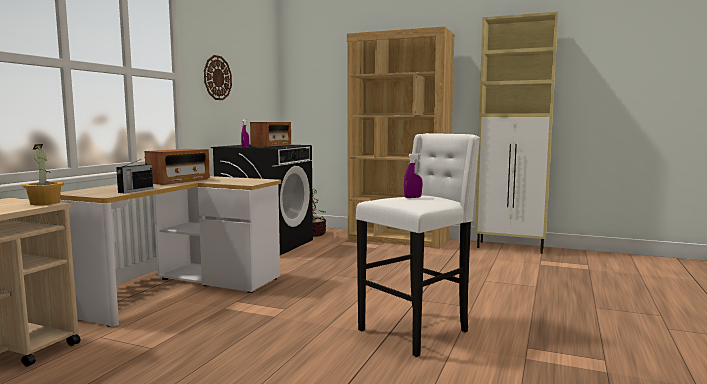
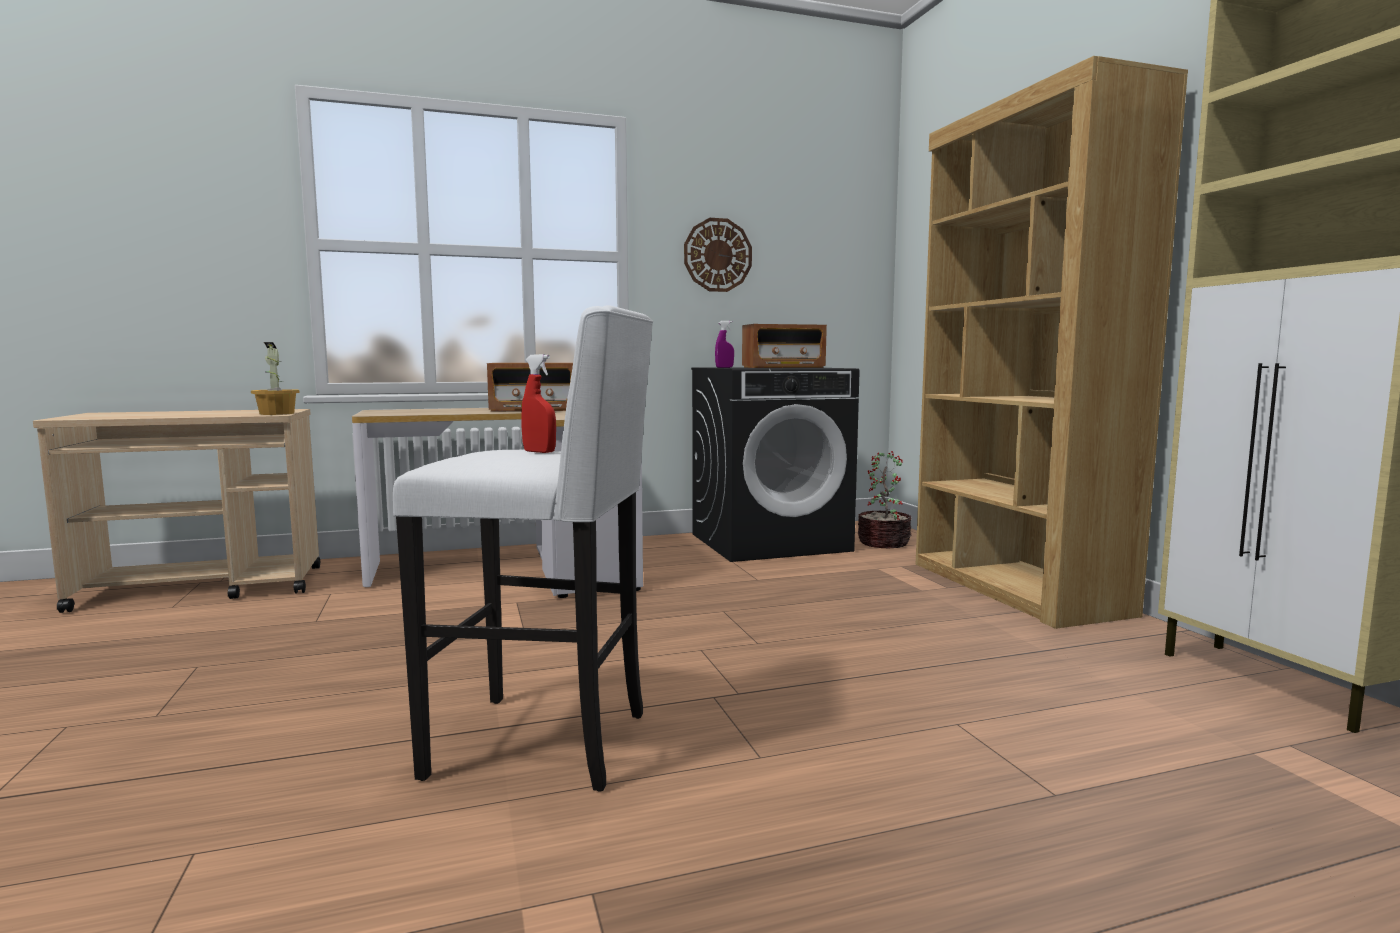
camera: 50 degrees right, 0 degrees up
radio [116,159,153,193] -> none
purple spray bottle [404,153,422,198] -> red spray bottle [521,354,556,453]

